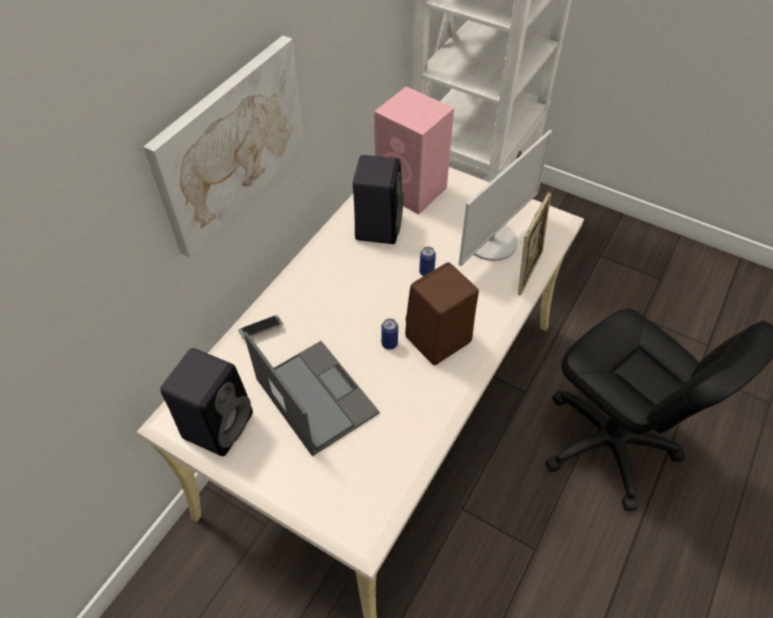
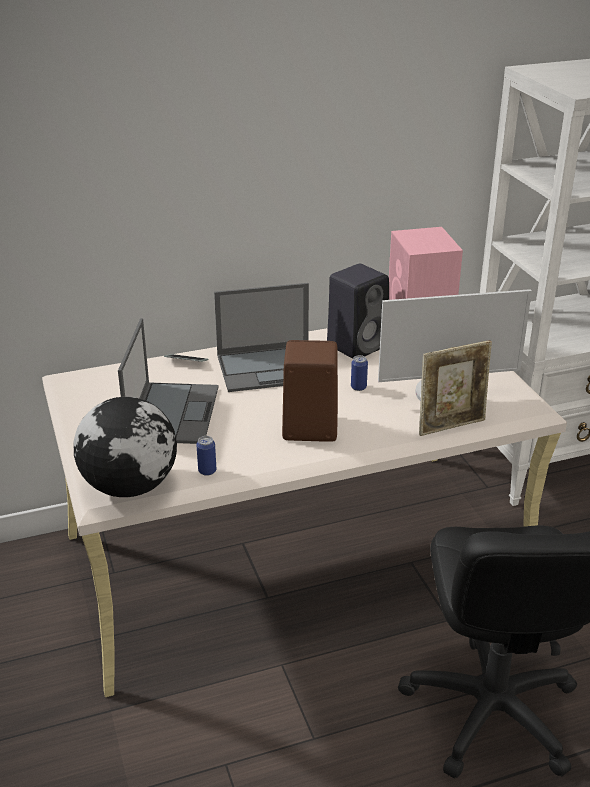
camera: 40 degrees right, 20 degrees down
picture [143,35,305,258] -> none
black speaker [160,348,253,456] -> none
can [381,318,398,350] -> can moved to [196,436,216,476]
none -> globe [73,397,177,497]
none -> laptop [214,283,309,392]

